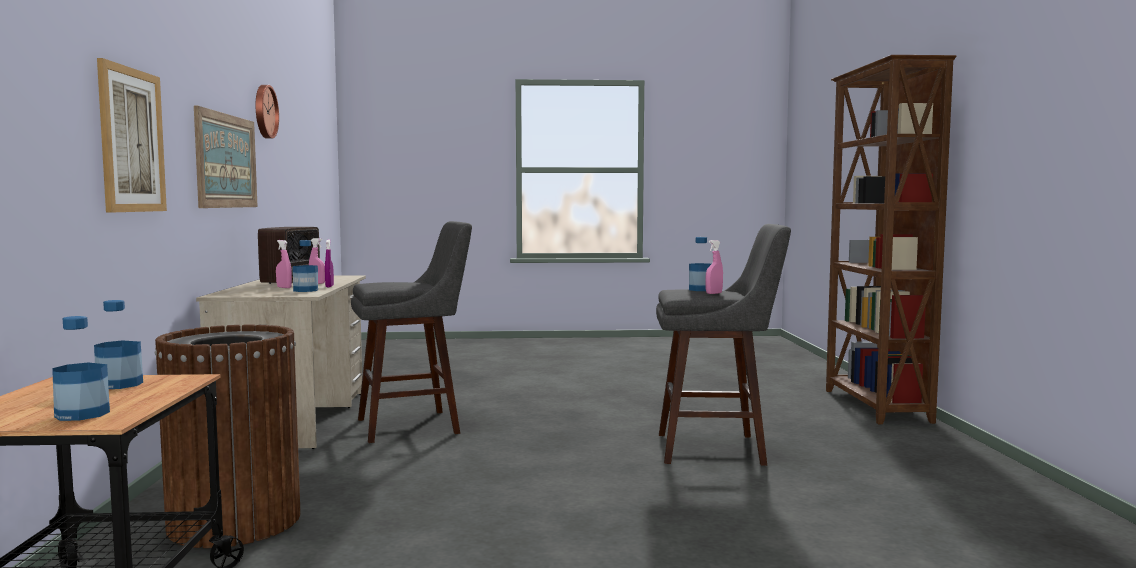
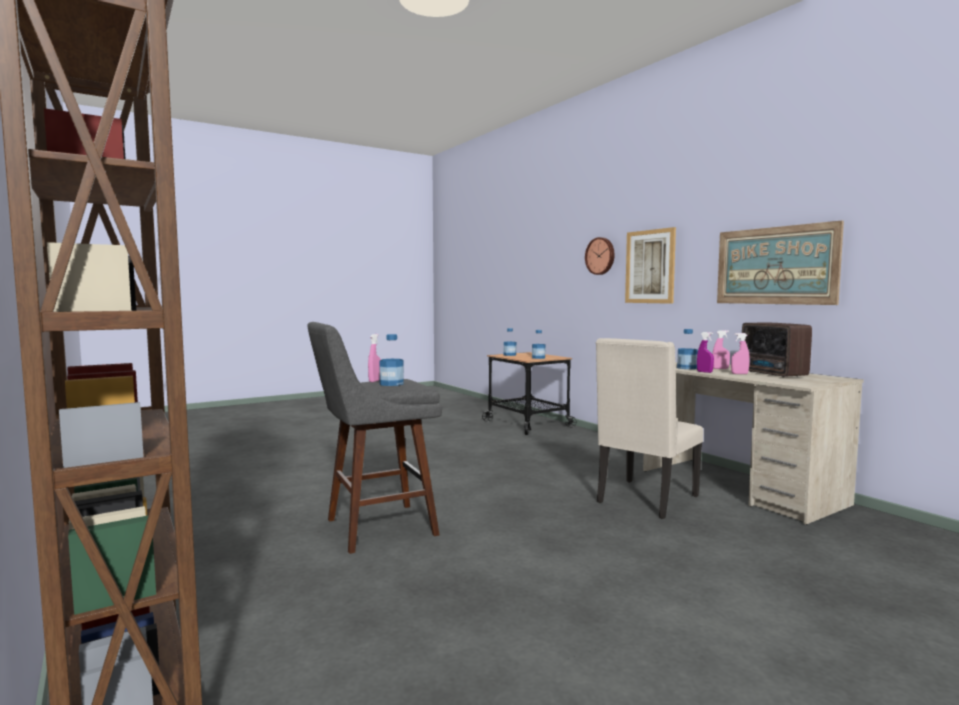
camera: 150 degrees right, 0 degrees up
brown trash can [155,325,300,548] -> none
wall clock [256,85,279,138] -> wall clock moved to [585,237,615,275]
grey stool [351,221,472,443] -> beige chair [596,338,703,519]

